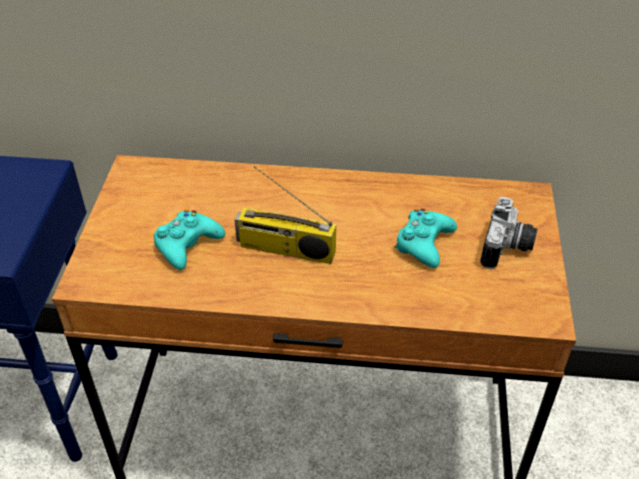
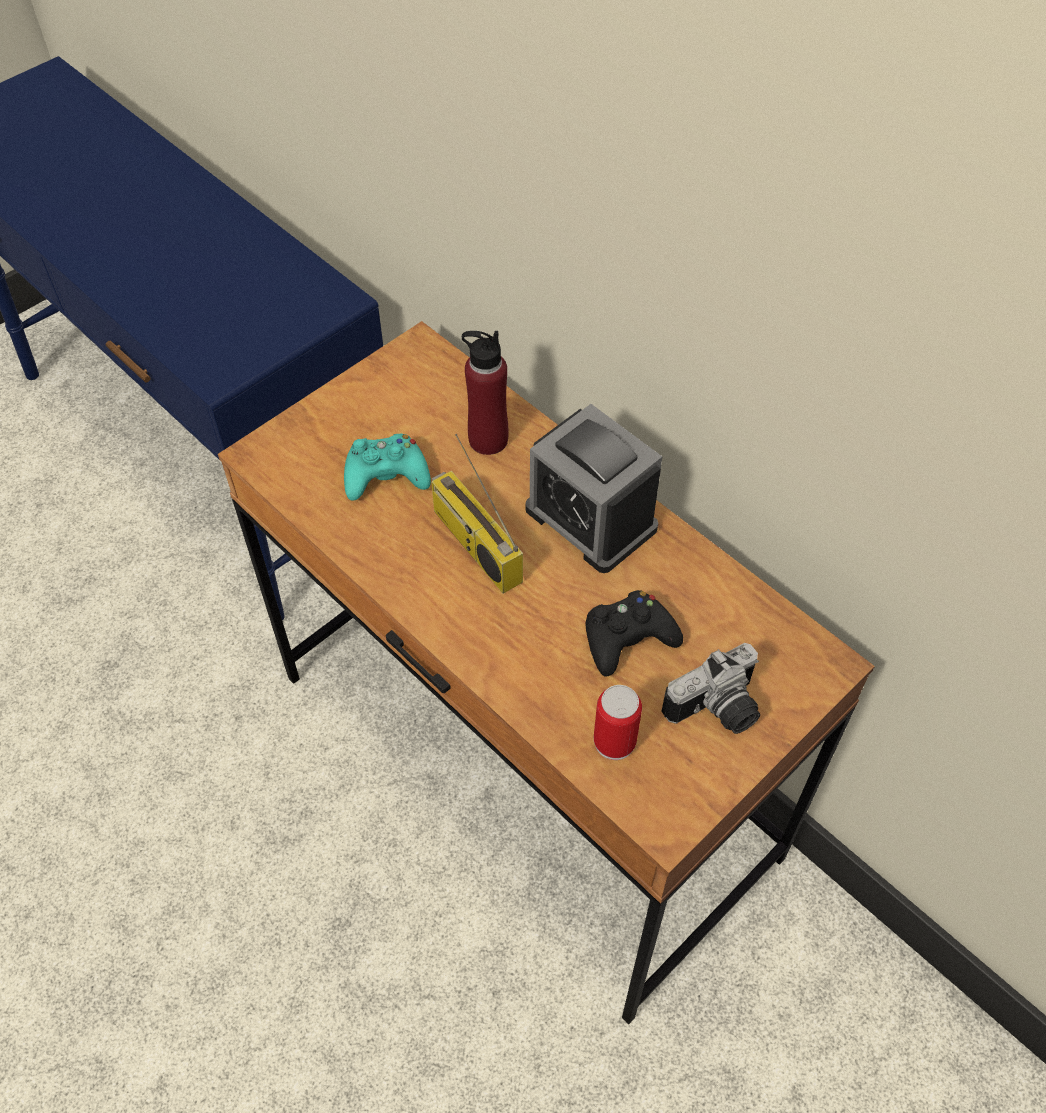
camera: 40 degrees right, 10 degrees up
turquoise game controller [395,208,457,268] -> black game controller [586,590,683,676]
none -> red bottle [462,331,509,455]
none -> alarm clock [525,404,662,573]
none -> can [594,685,642,760]

